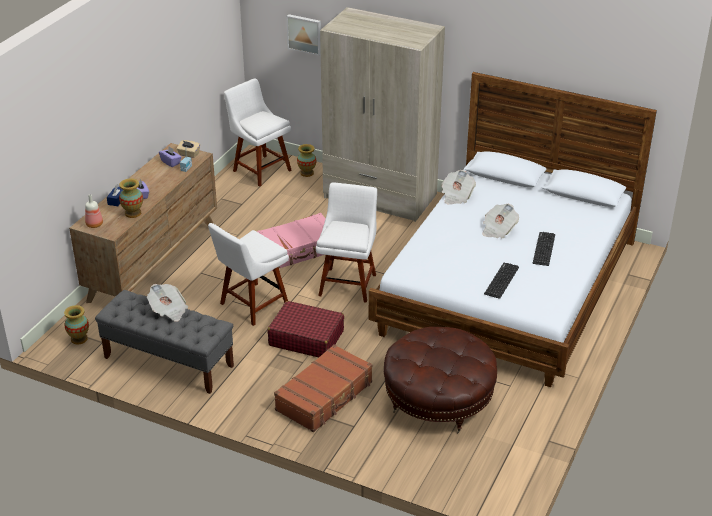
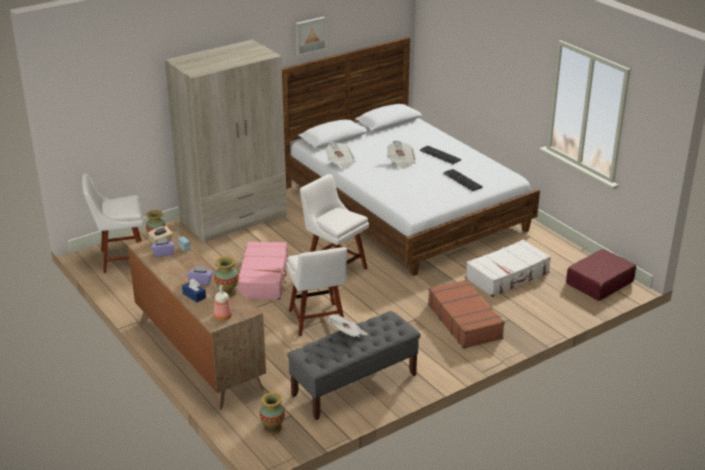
camera: 60 degrees left, 5 degrees down
red suitcase [268,301,344,357] -> red suitcase moved to [566,249,636,301]
picture [287,14,321,56] -> picture moved to [295,17,326,56]
brown ottoman [384,327,497,434] -> white suitcase [465,239,551,297]

